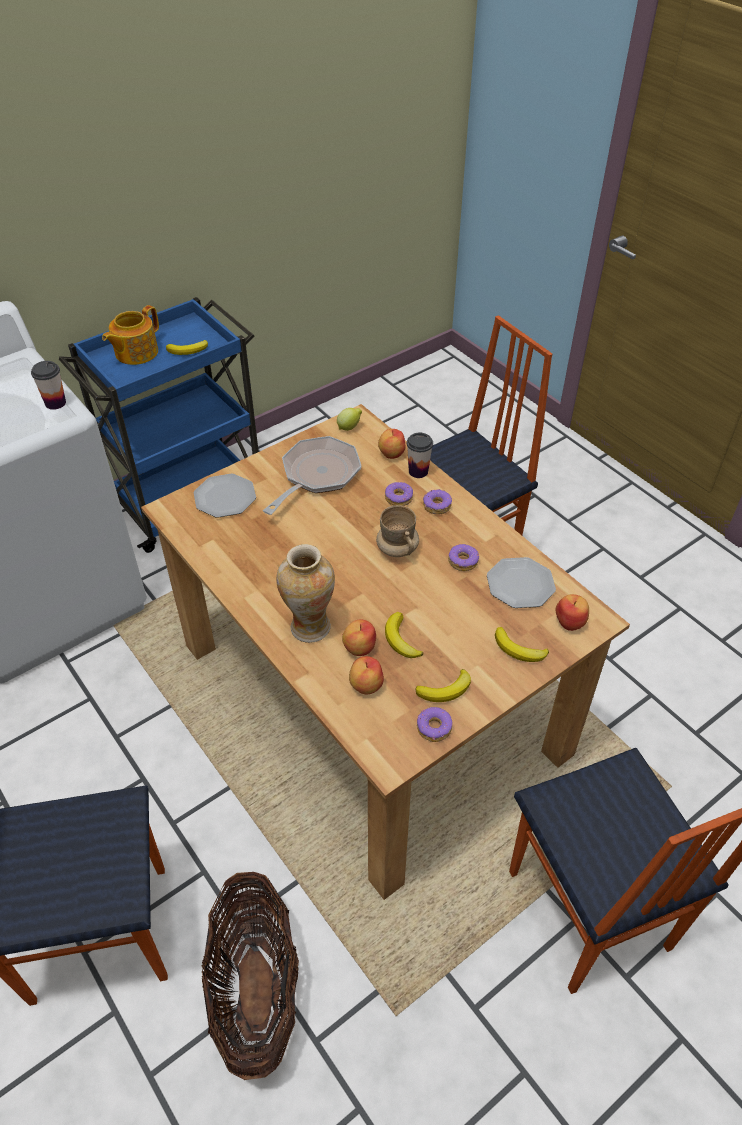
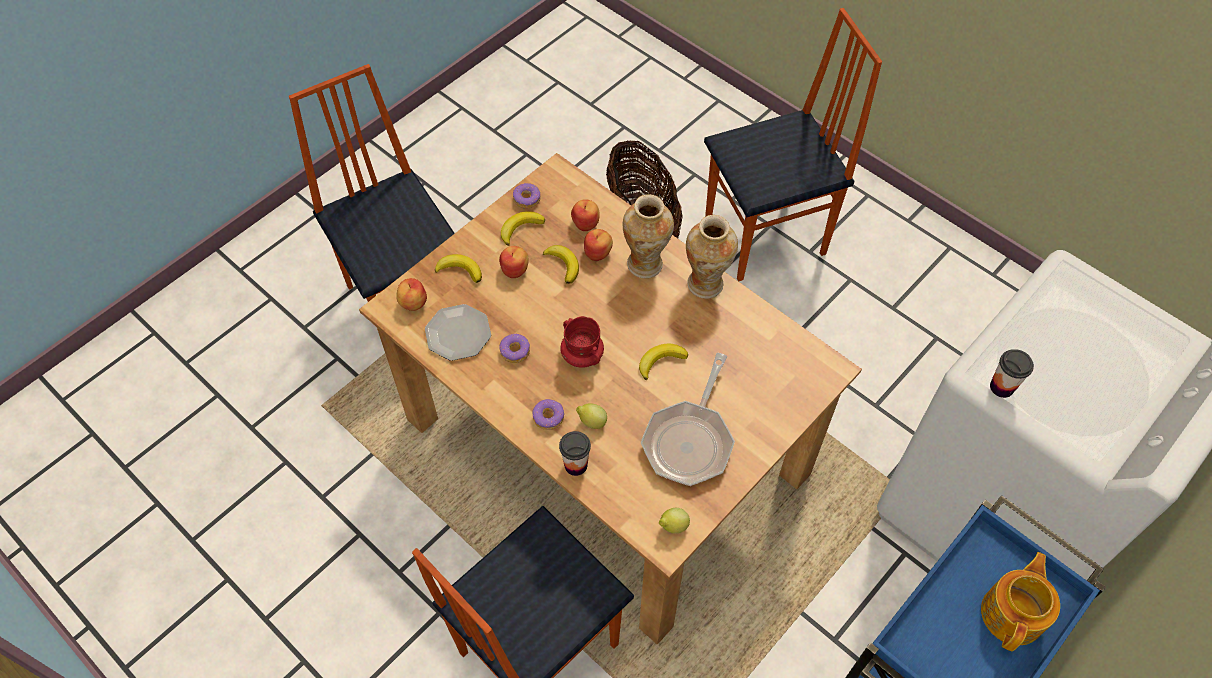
camera: 170 degrees right, 10 degrees up
banana [166,340,208,355] -> banana moved to [639,343,688,380]
plate [194,474,256,518] -> none
beige mug [376,505,419,557] -> red mug [560,316,604,368]
apple [378,429,405,459] -> apple moved to [499,246,529,278]
donut [385,482,413,506] -> lemon [576,404,607,429]
none -> vase [686,215,738,299]

